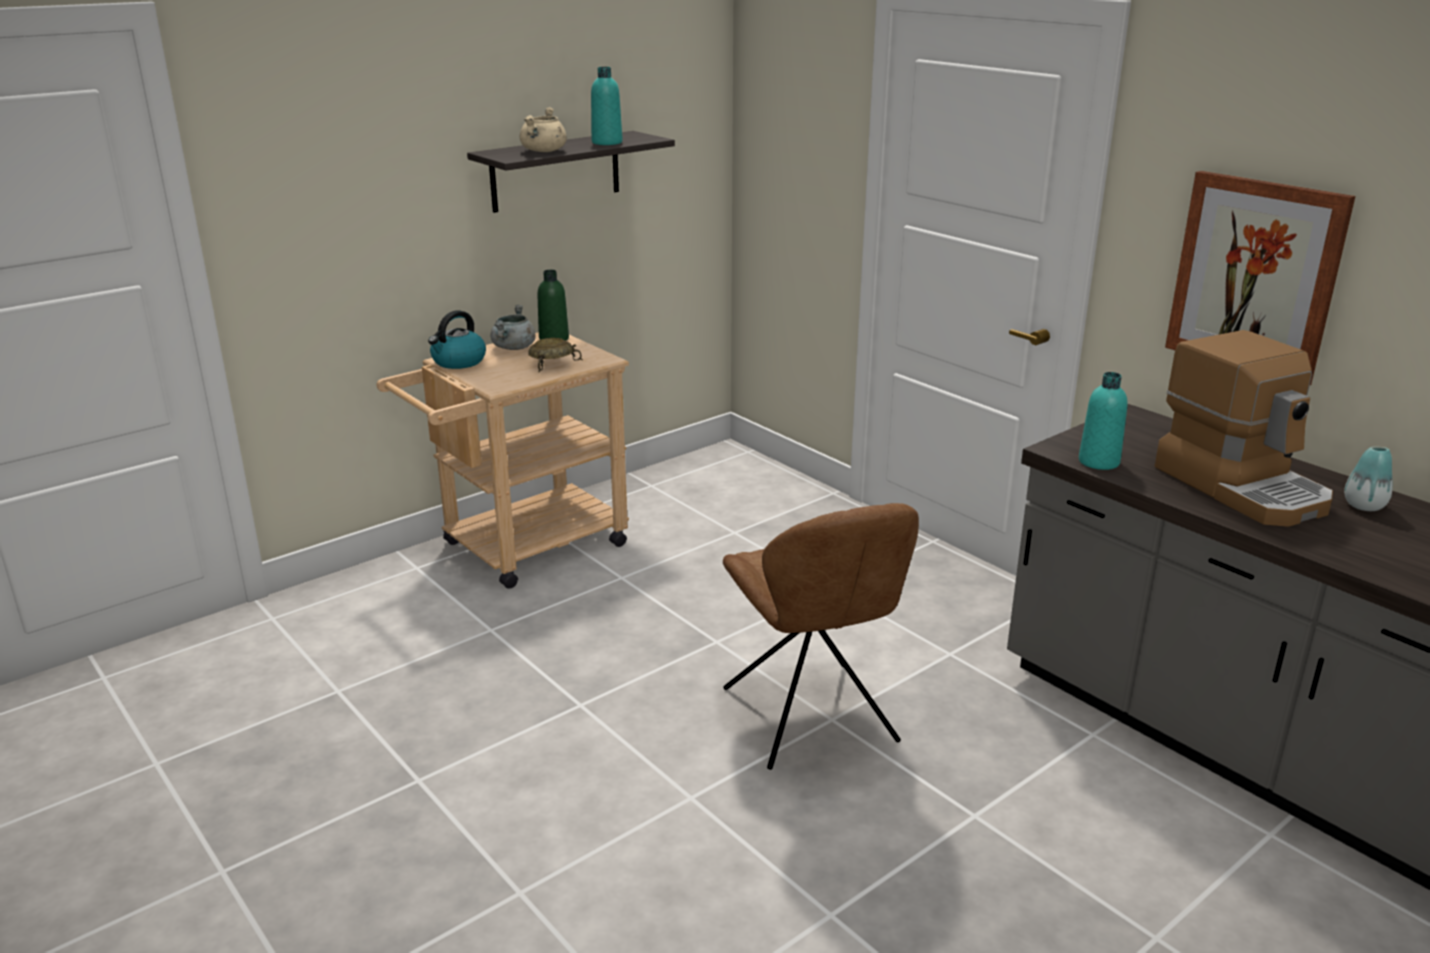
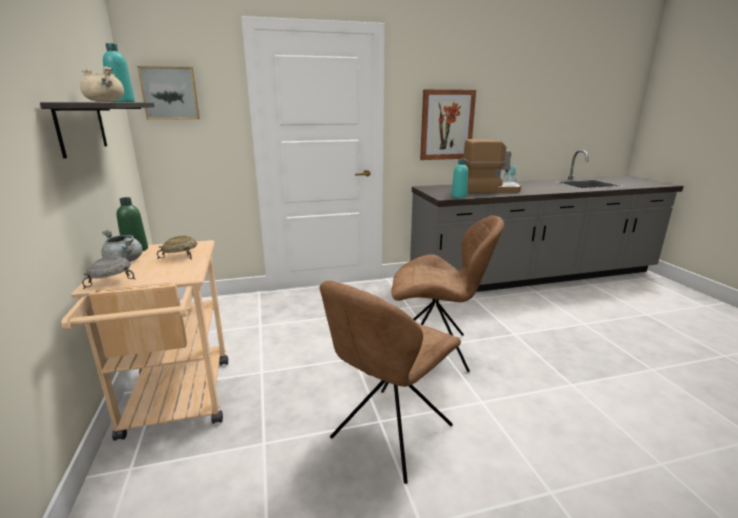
camera: 65 degrees left, 5 degrees down
kettle [428,310,486,369] -> grey bowl [82,256,136,289]
none -> picture [137,66,200,120]
none -> brown chair [320,280,461,484]

